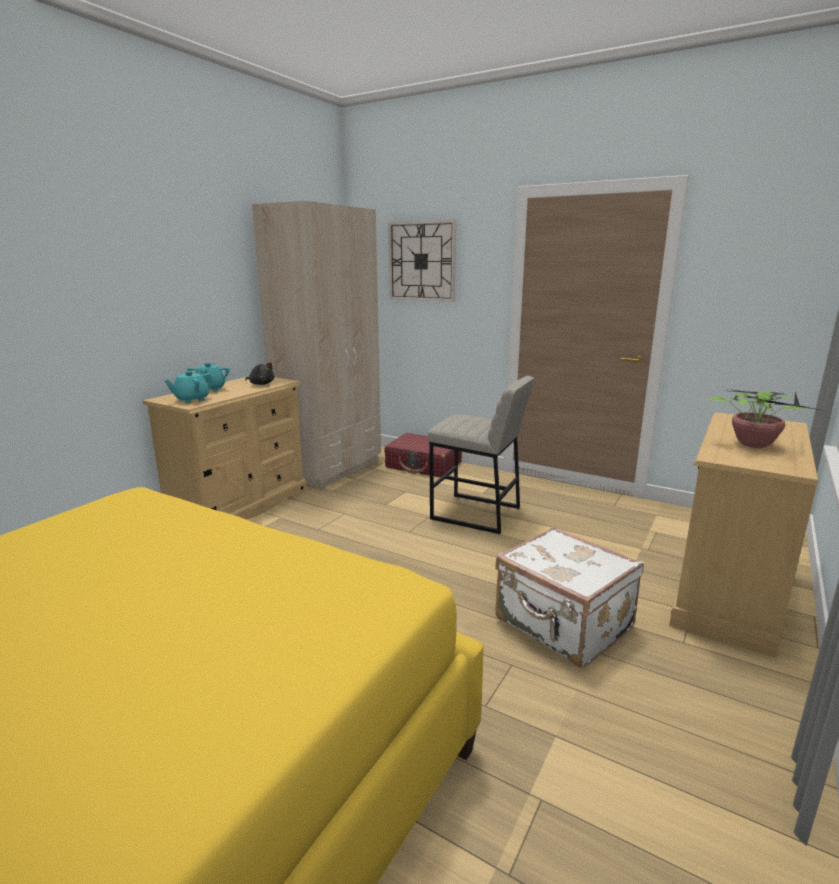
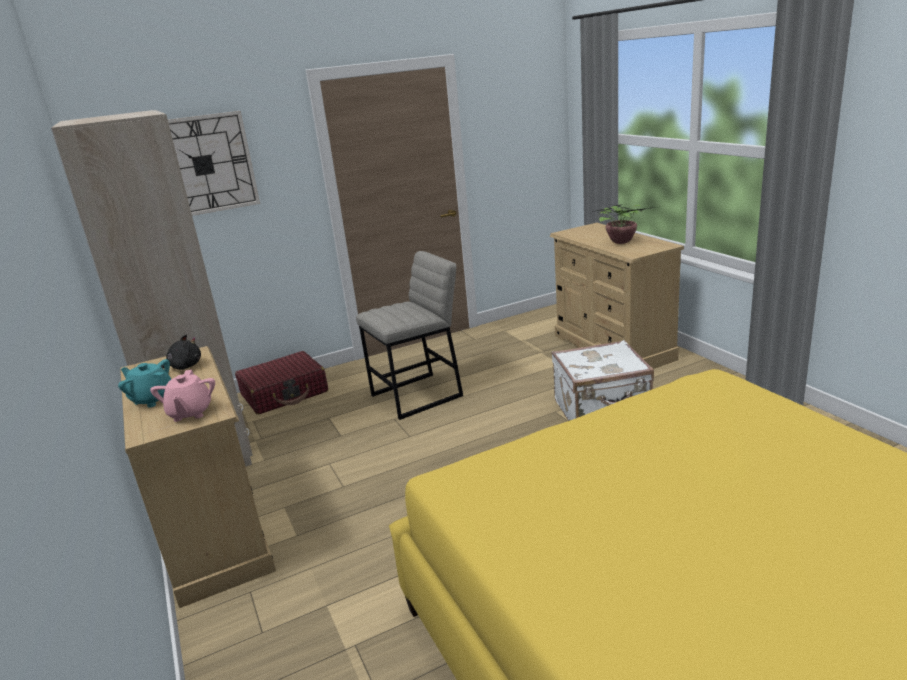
camera: 55 degrees left, 5 degrees up
turquoise teapot [164,371,214,403] -> pink teapot [150,370,215,422]

